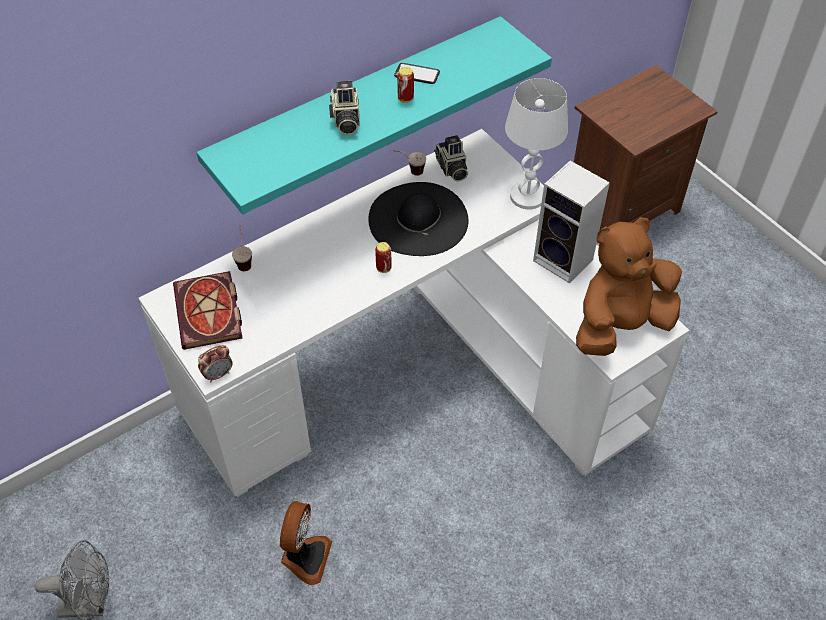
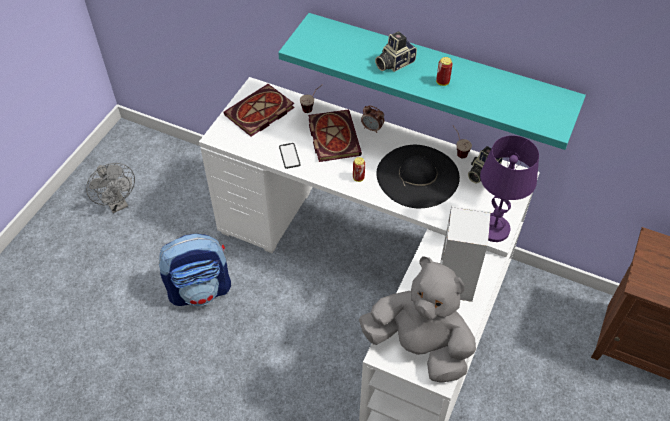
camera: 60 degrees right, 0 degrees up
alarm clock [198,345,233,382] -> alarm clock moved to [361,105,384,133]
fan [280,501,332,585] -> backpack [159,234,231,306]
phone [394,63,440,84] -> phone moved to [279,143,301,169]
white table lamp [505,78,568,210] -> purple table lamp [480,135,539,242]
brown plush toy [576,217,682,356] -> grey plush toy [359,256,476,383]
none -> book [308,110,362,162]

